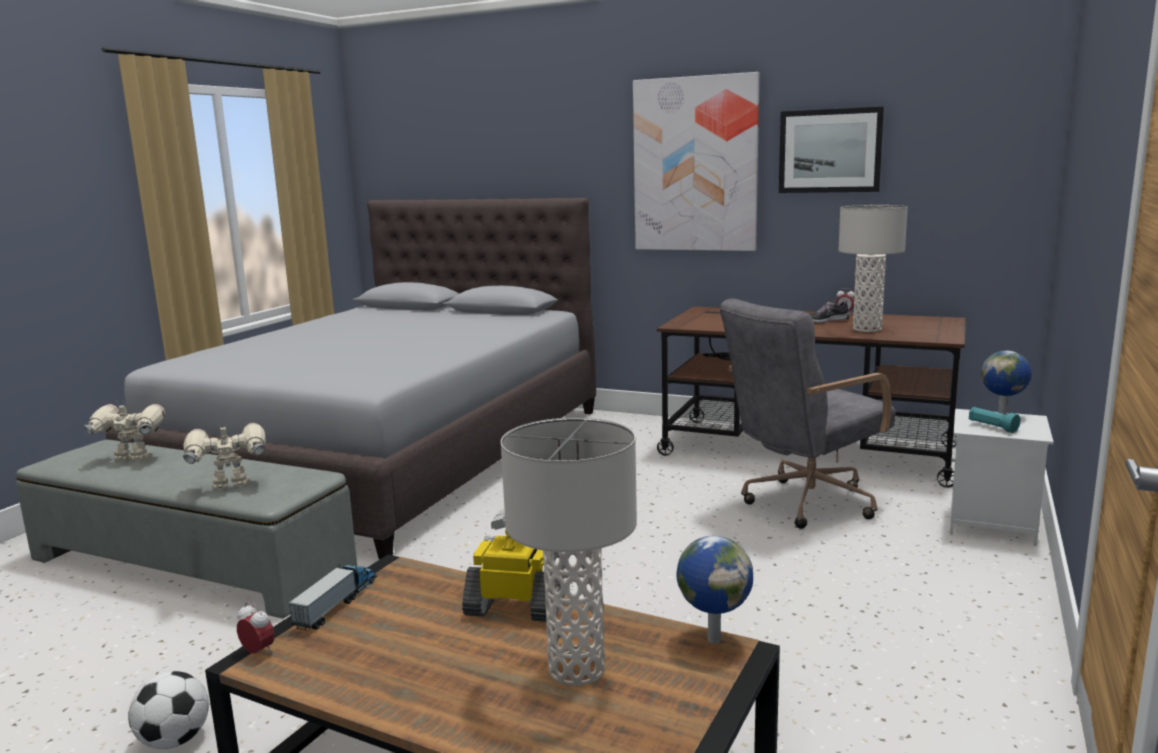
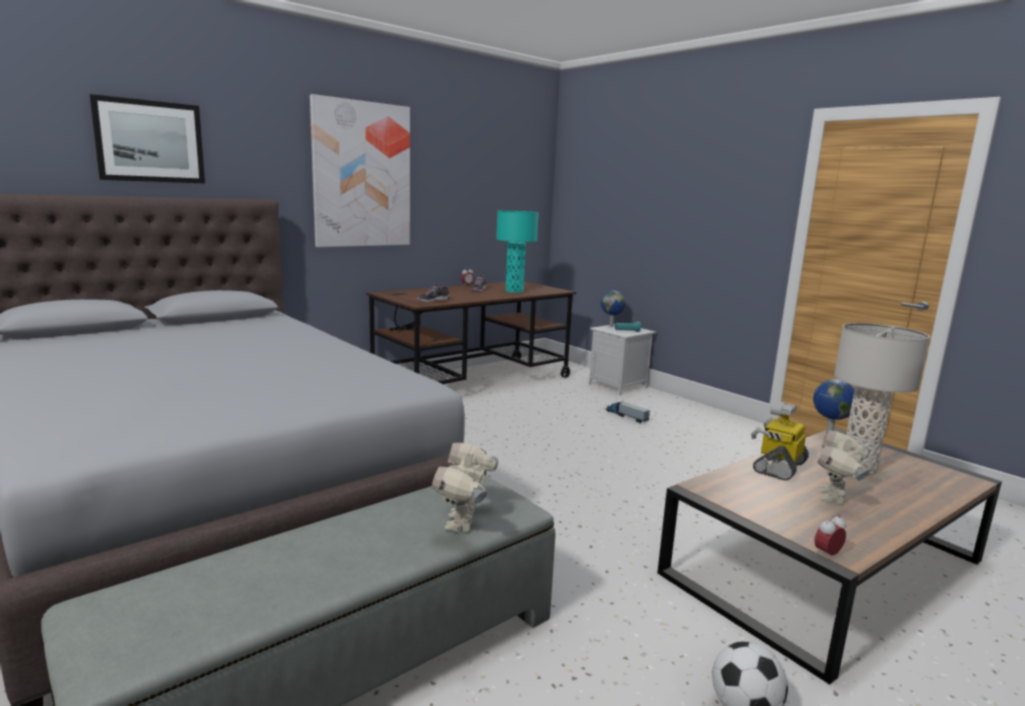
camera: 65 degrees left, 0 degrees up
toy robot [84,400,165,462] -> toy robot moved to [817,430,870,504]
toy truck [289,564,377,631] -> toy truck moved to [606,401,650,423]
grey office chair [720,298,896,529] -> none
picture [779,107,884,193] -> picture moved to [90,94,205,183]
white table lamp [838,205,908,332] -> turquoise table lamp [496,210,539,293]
none -> shoe [417,284,450,302]

